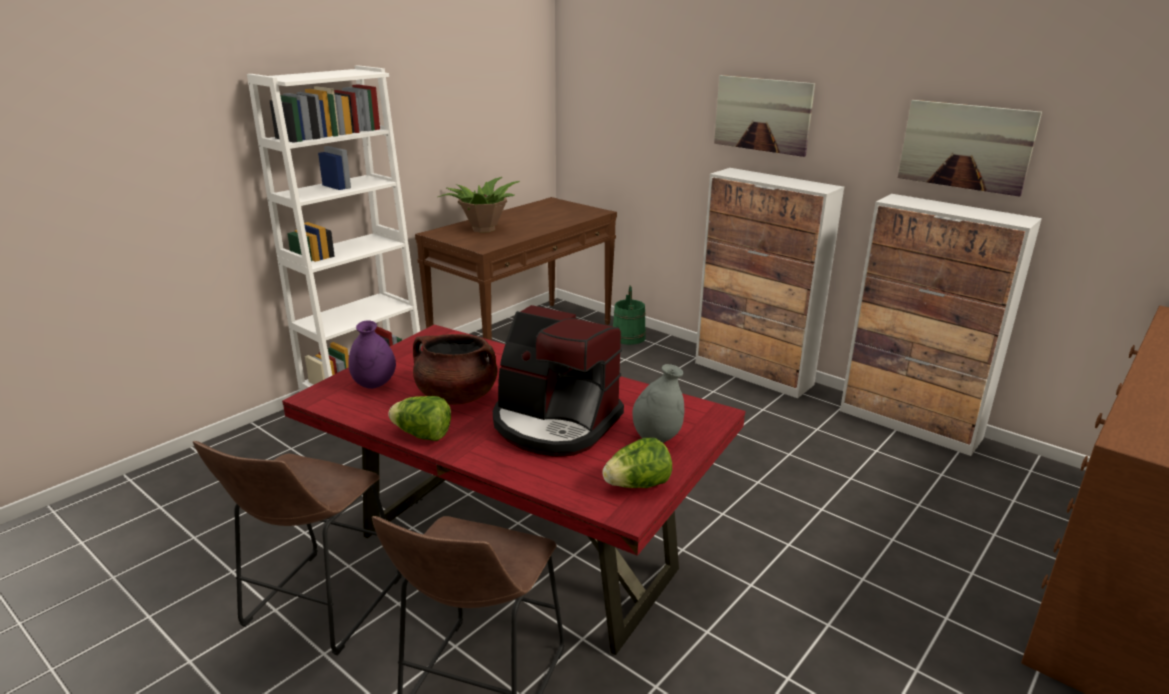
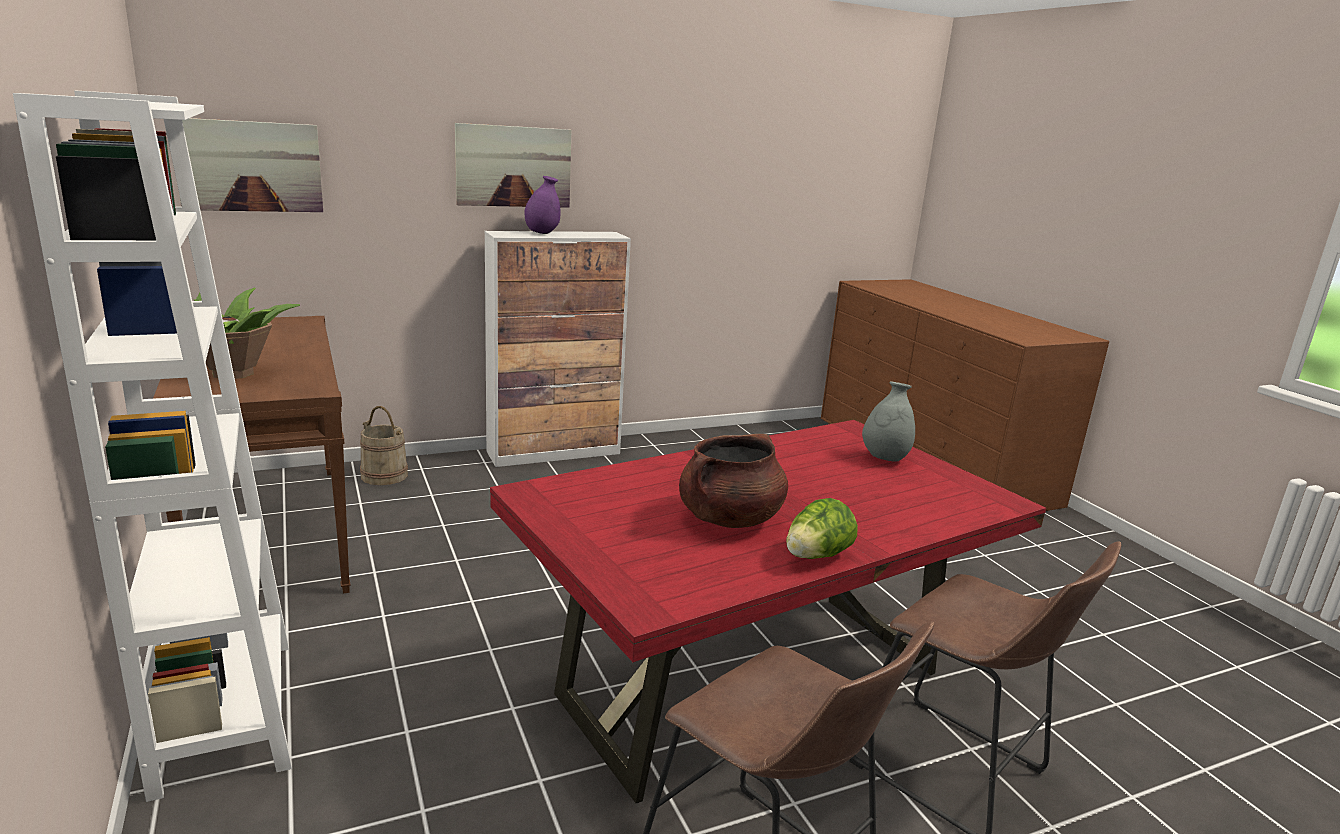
camera: 65 degrees left, 5 degrees down
purple vase [348,320,396,389] -> purple vase moved to [524,176,561,234]
coffee machine [493,305,624,457] -> none
lettuce [602,438,672,488] -> none
green bucket [613,285,646,345] -> beige bucket [360,406,408,485]
cabinet [840,194,1042,456] -> none
picture [898,100,1042,197] -> picture moved to [180,118,323,212]

